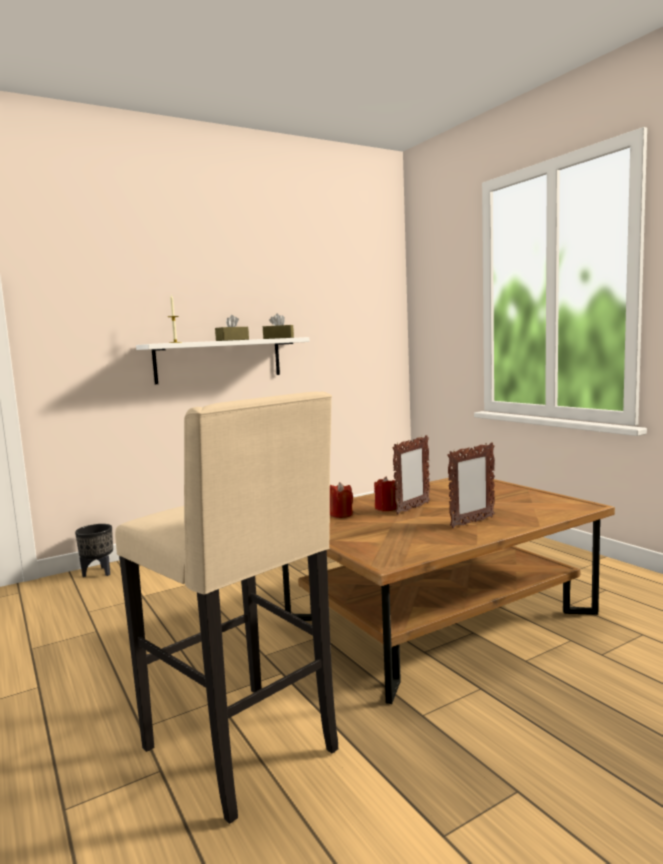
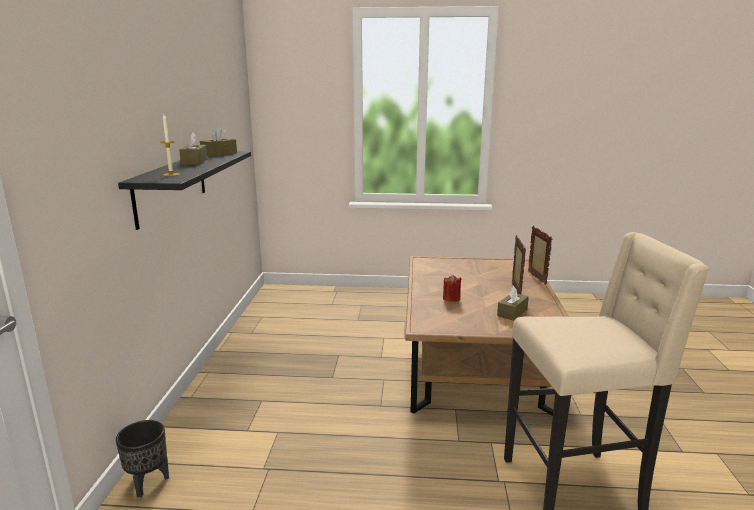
camera: 55 degrees left, 10 degrees up
white shelf [136,337,310,384] -> black shelf [118,151,251,230]
red candle [330,482,353,518] -> none
picture frame [392,435,430,514] -> picture frame moved to [528,226,552,285]
none -> brown tissue box [497,286,529,321]

